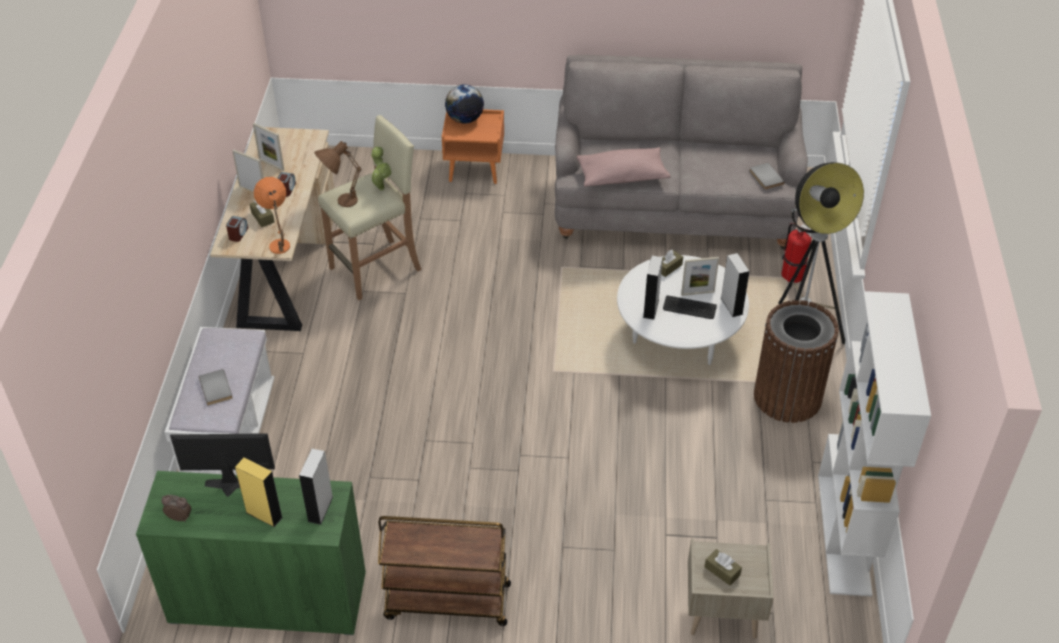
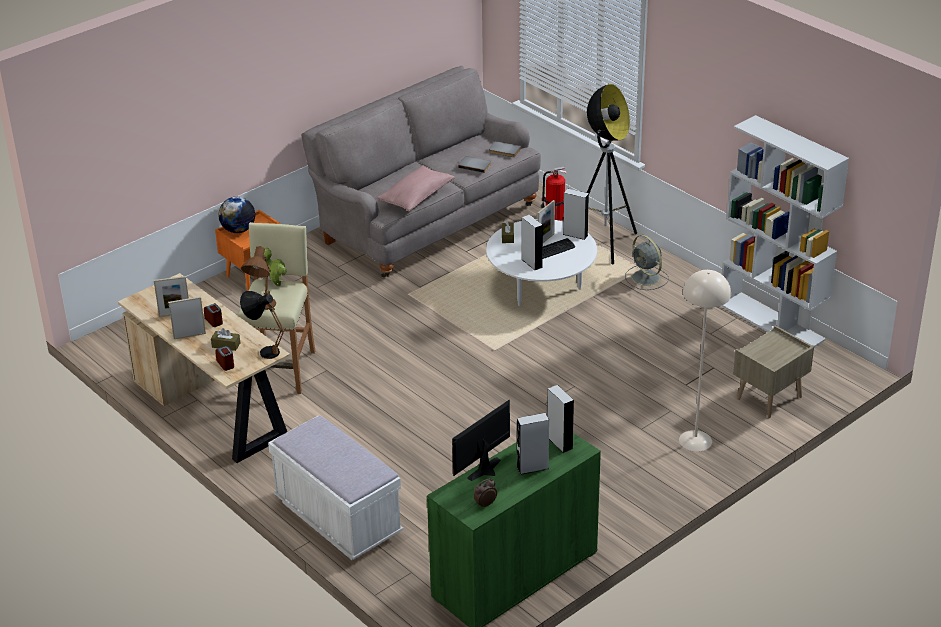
camera: 45 degrees left, 10 degrees down
grey book [199,369,233,406] -> grey book moved to [458,156,491,173]
yellow speaker [235,458,283,527] -> grey speaker [517,413,549,475]
orange table lamp [254,177,290,254] -> black table lamp [240,291,285,359]
brown cart [378,516,511,626] -> none
brown tissue box [705,549,742,585] -> none
brown trash can [754,300,839,423] -> grey fan [625,235,669,290]
none -> beige floor lamp [679,270,731,452]

